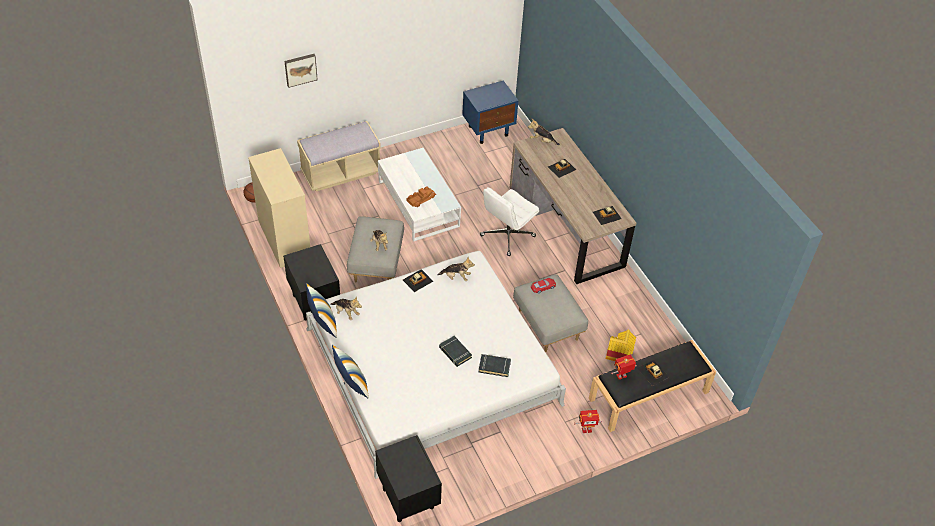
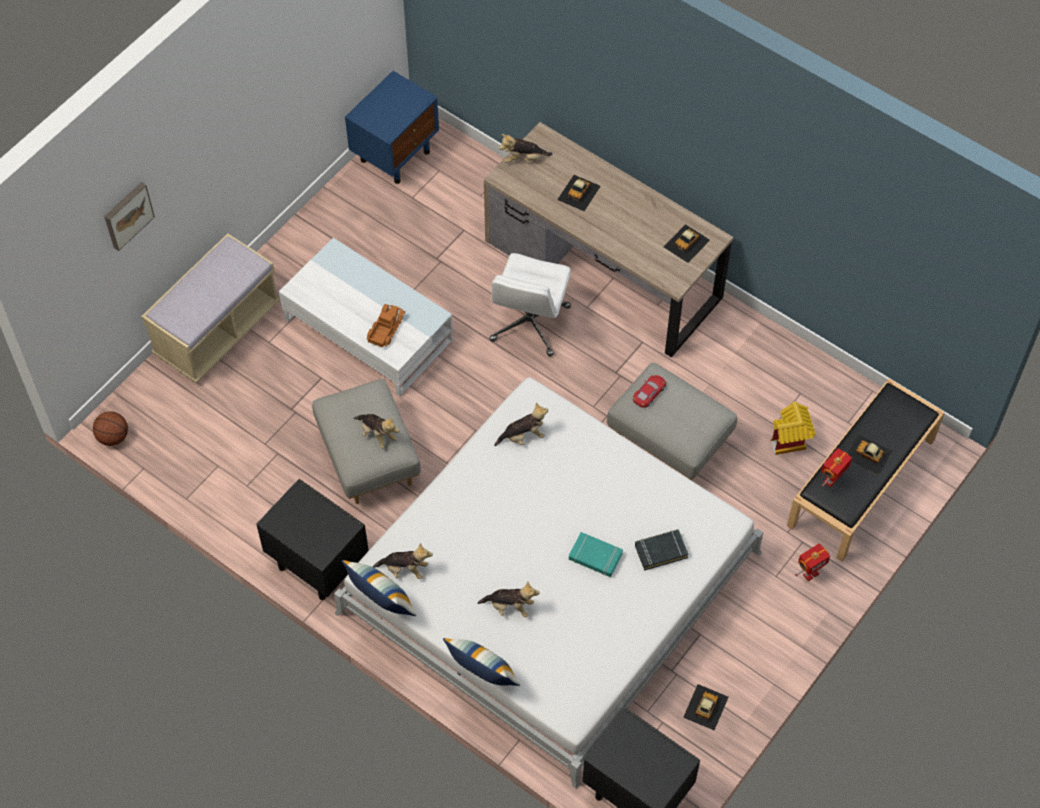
camera: 25 degrees left, 10 degrees up
beige dresser [248,148,310,268] -> none
toy car [403,269,433,292] -> toy car moved to [683,684,729,730]
black book [439,336,472,367] -> turquoise book [569,532,623,577]
none -> plush toy [477,582,540,617]

